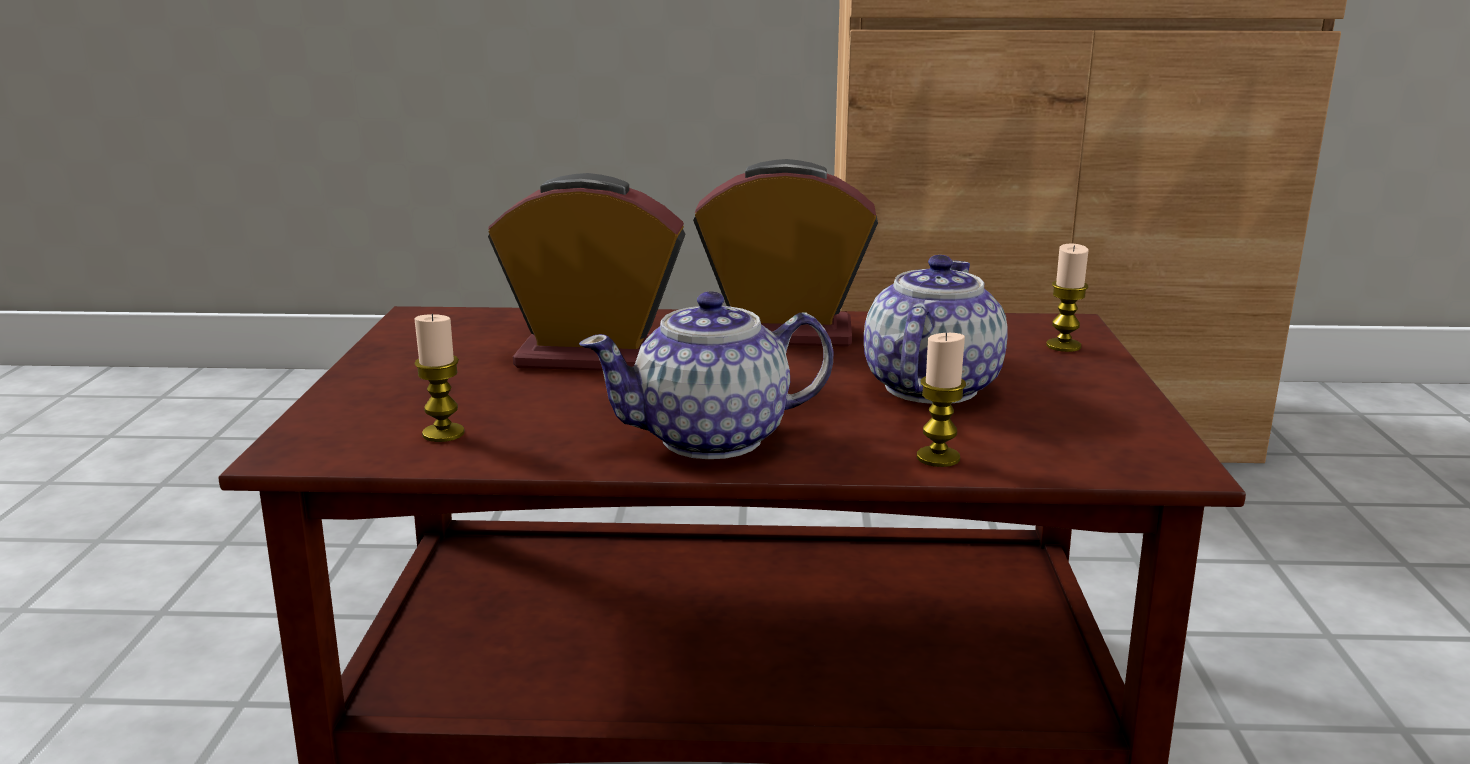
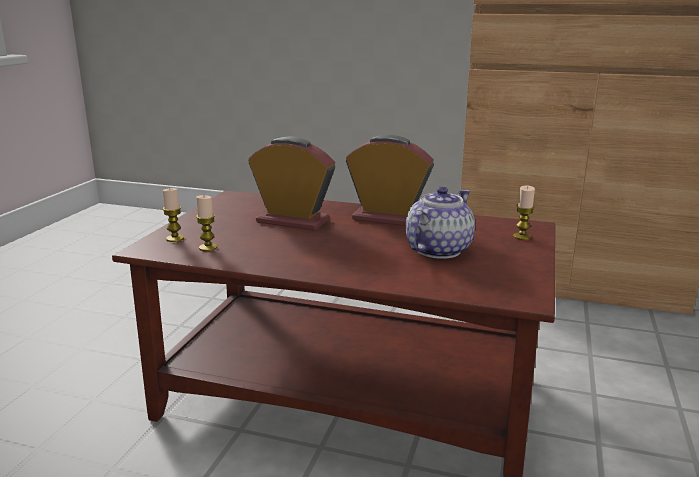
camera: 15 degrees right, 0 degrees up
teapot [579,291,834,459] -> none
candle [917,333,966,467] -> candle moved to [162,188,184,242]

